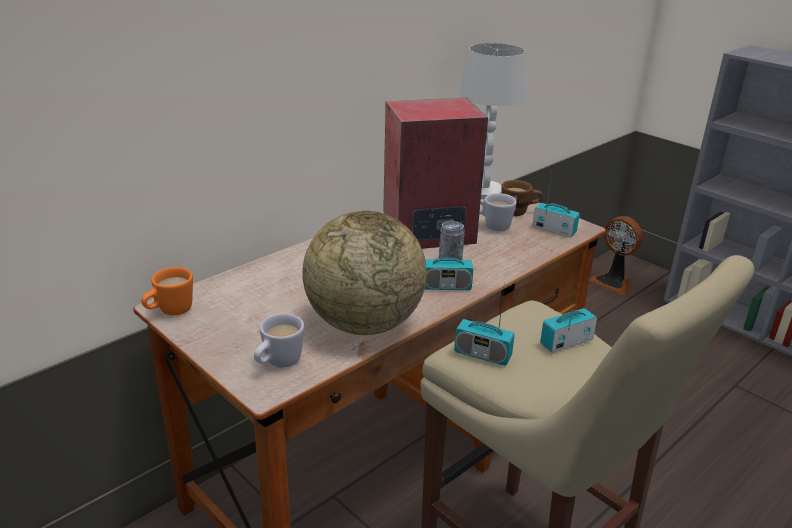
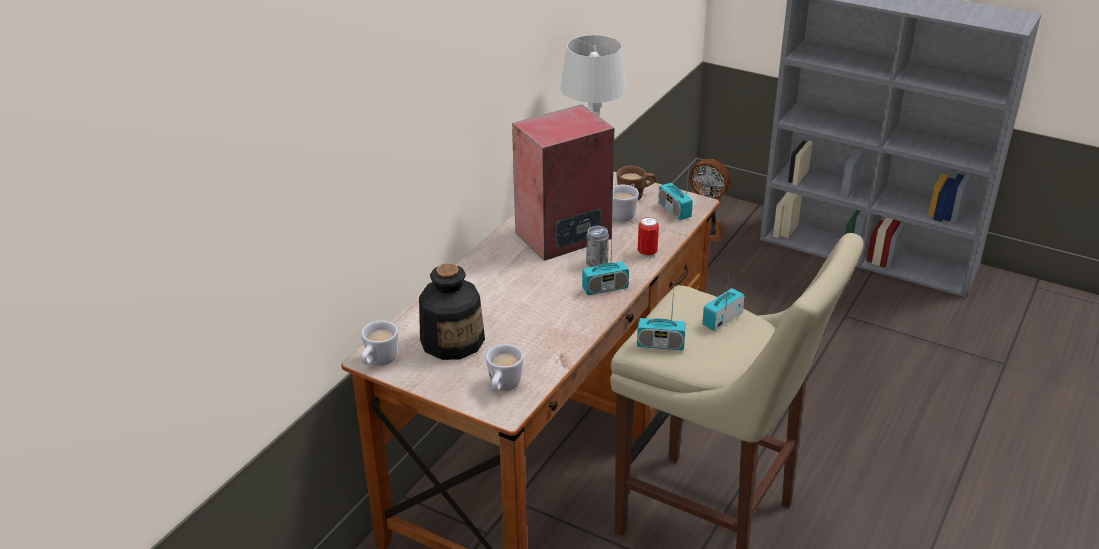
camera: 15 degrees left, 5 degrees up
orange mug [141,267,193,316] -> white mug [361,321,398,366]
globe [302,210,427,335] -> none
radio [533,174,580,237] -> radio turned 135 degrees counterclockwise [658,167,693,220]
none -> bottle [419,263,485,360]
none -> can [638,217,659,258]

